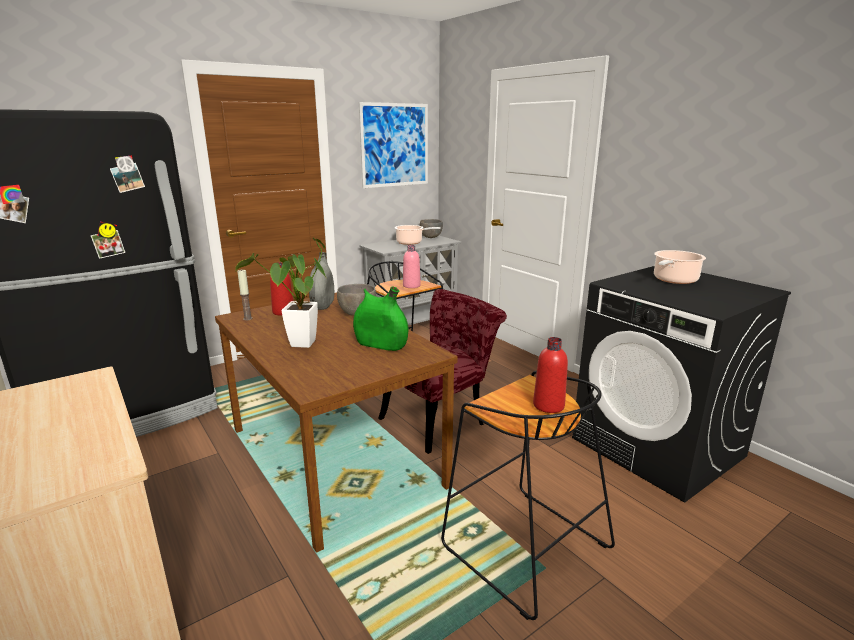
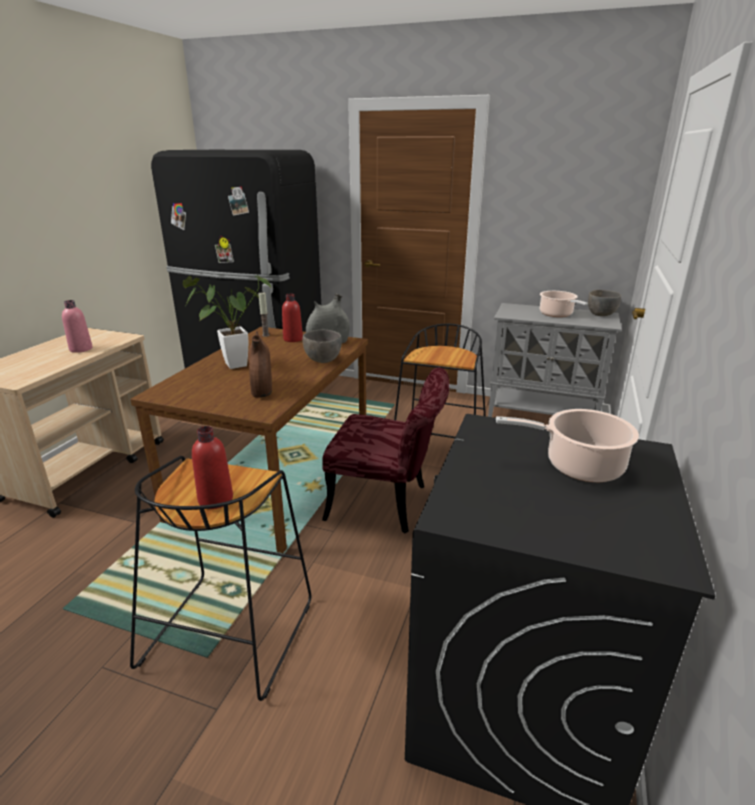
camera: 55 degrees right, 5 degrees up
green vase [353,287,408,351] -> brown vase [248,331,272,398]
picture [359,102,428,188] -> none
pink bottle [403,245,421,288] -> pink bottle moved to [62,300,93,353]

